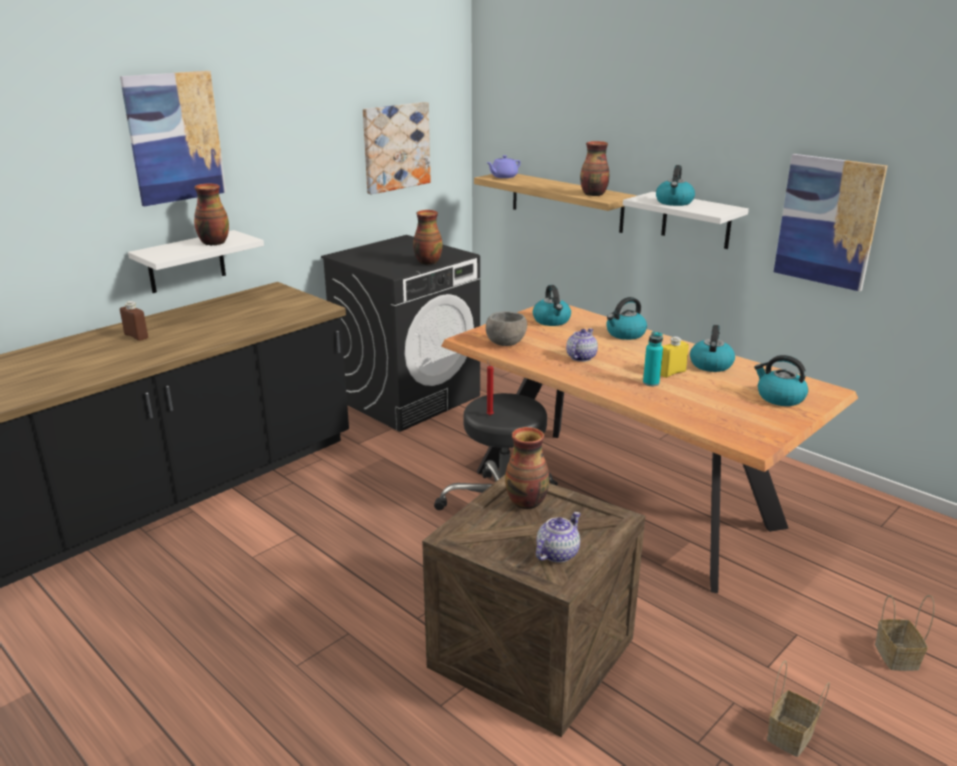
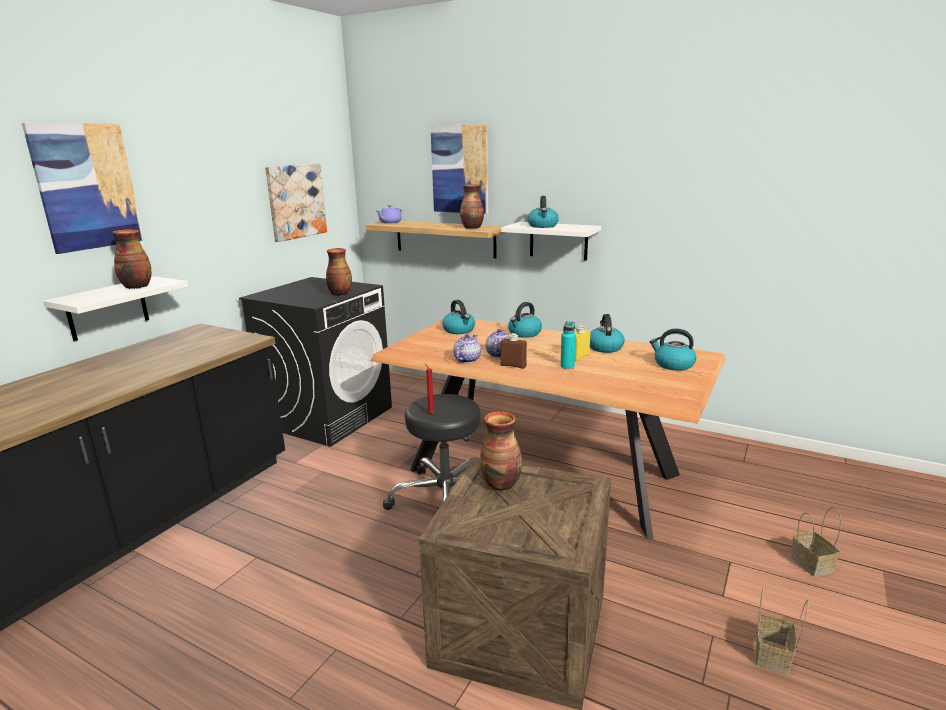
camera: 15 degrees left, 5 degrees down
brown bottle [120,301,148,341] -> brown bottle moved to [500,333,527,369]
grey bowl [486,311,527,346] -> none
teapot [536,512,580,563] -> teapot moved to [453,334,481,363]
picture [774,154,888,292] -> picture moved to [430,124,488,214]

